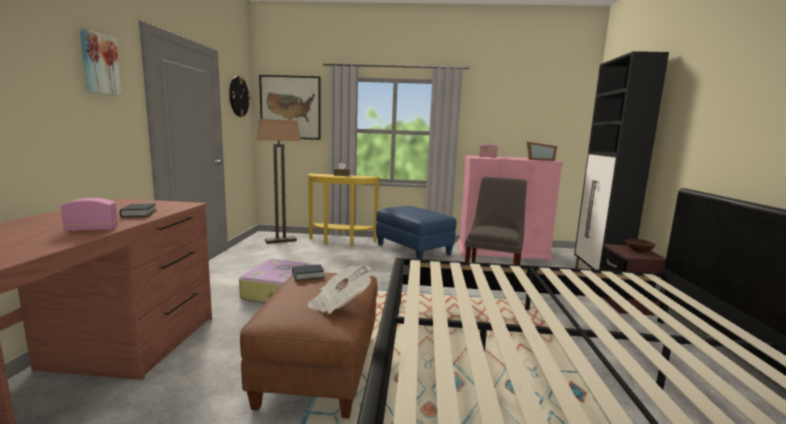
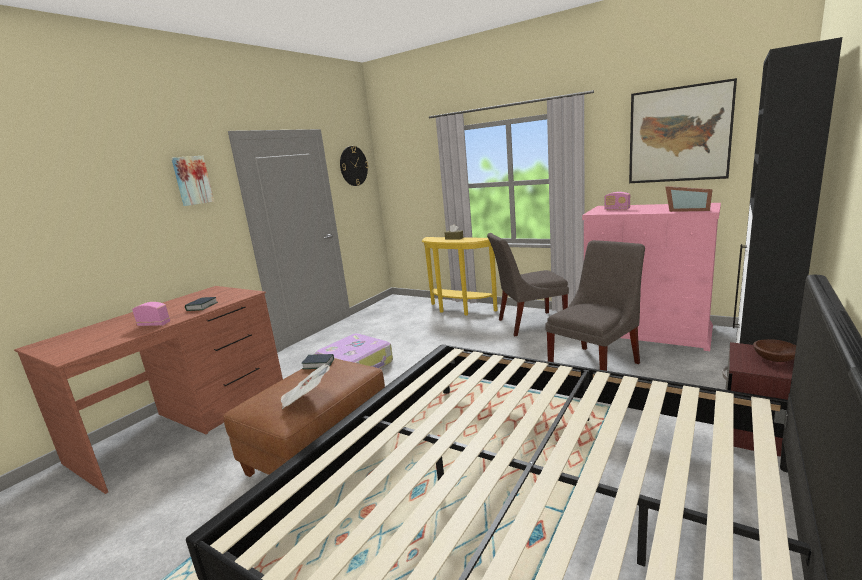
camera: 30 degrees right, 5 degrees up
floor lamp [256,119,301,244] -> none
picture [259,75,321,140] -> picture moved to [629,78,737,183]
blue ottoman [376,206,456,259] -> grey chair [487,233,569,336]

